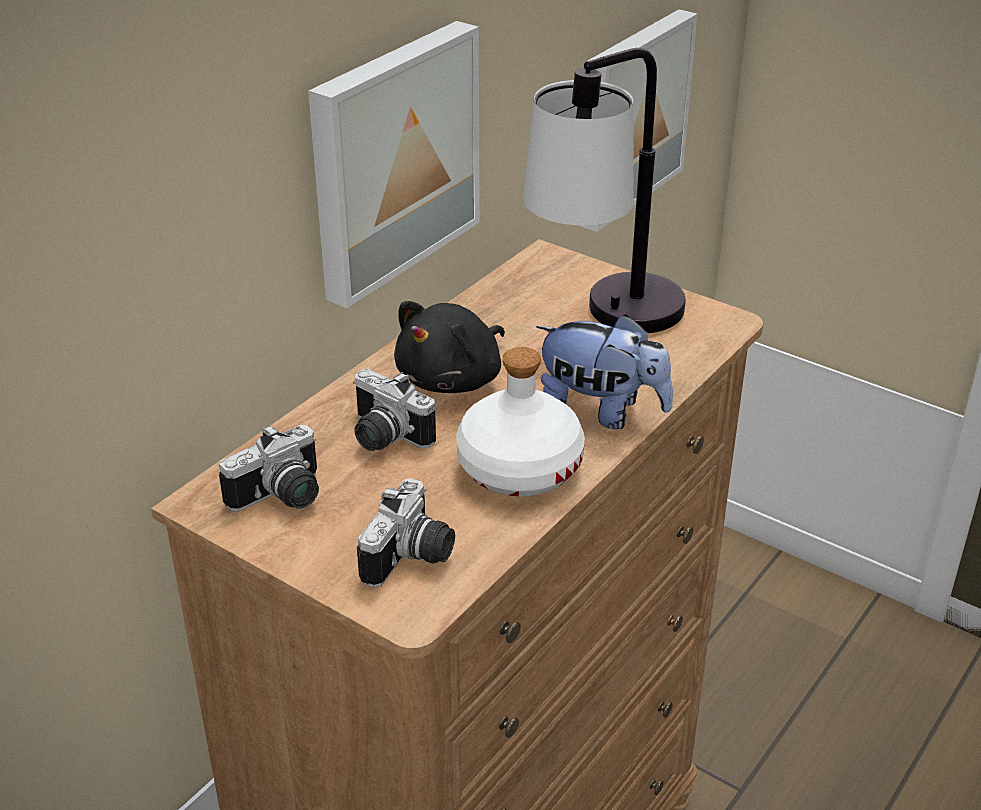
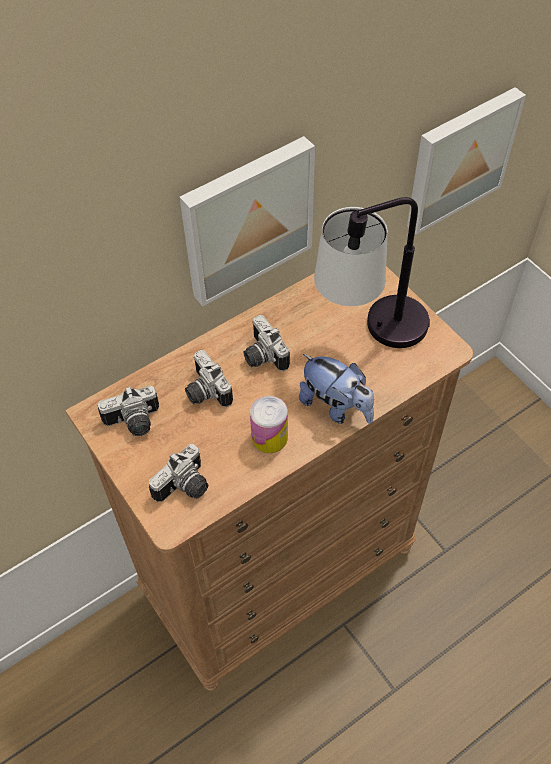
camera: 20 degrees right, 20 degrees up
black plush toy [394,301,505,393] -> camera [243,315,290,371]
white bottle [456,347,585,496] -> can [250,396,288,453]

